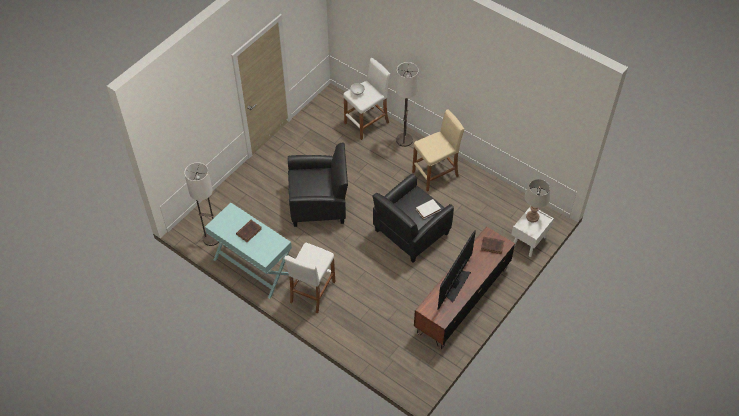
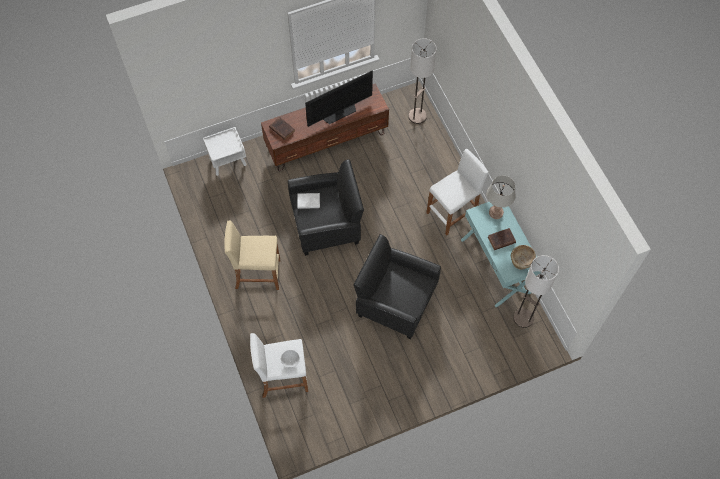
camera: 150 degrees left, 10 degrees up
floor lamp [396,62,419,147] -> floor lamp moved to [408,38,436,124]
grey table lamp [524,179,550,223] -> grey table lamp moved to [487,176,516,219]
none -> beige bowl [511,245,536,270]

